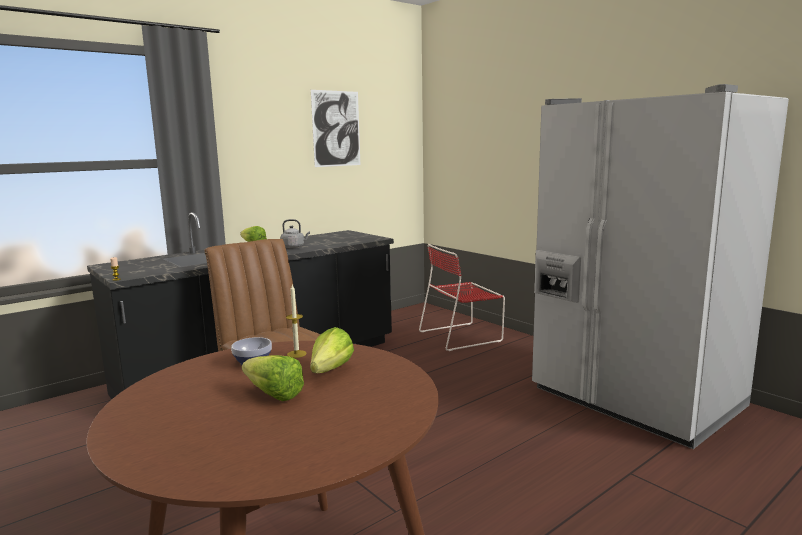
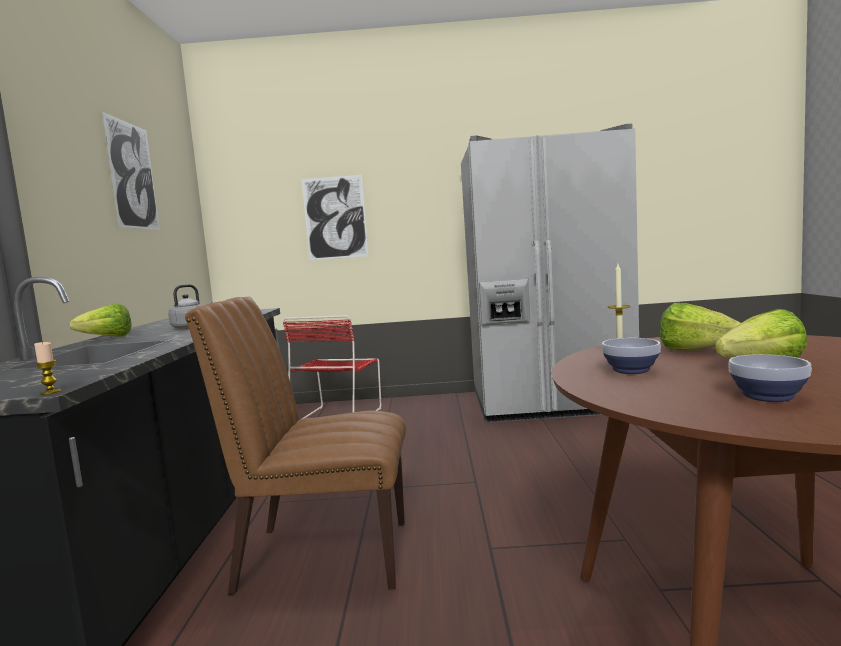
camera: 50 degrees left, 5 degrees down
none -> picture [302,175,369,260]
none -> bowl [728,354,812,402]

